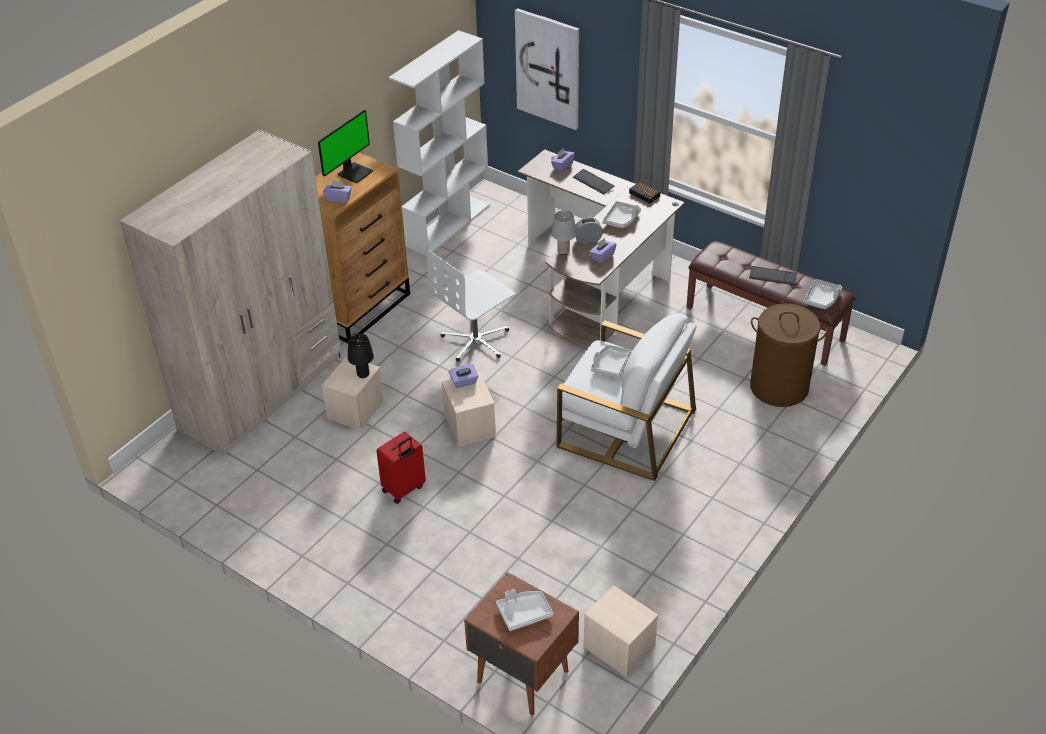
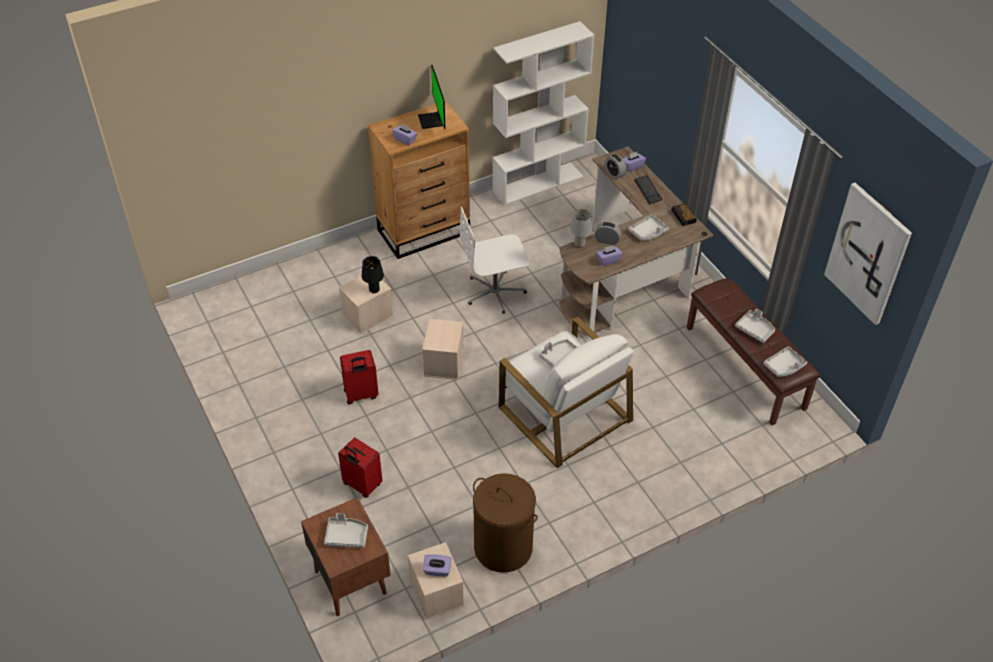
camera: 25 degrees right, 5 degrees up
beige wardrobe [119,130,341,456] -> none
monitor [318,110,373,183] -> monitor turned 105 degrees clockwise [418,65,445,129]
purple tissue box [449,364,478,388] -> purple tissue box moved to [423,554,452,577]
picture [515,8,579,130] -> picture moved to [824,183,912,325]
keyboard [749,266,797,285] -> grey tray [735,309,775,343]
brown laundry basket [750,303,827,407] -> brown laundry basket moved to [473,473,538,573]
none -> red suitcase [338,437,383,498]
none -> alarm clock [605,154,627,179]

